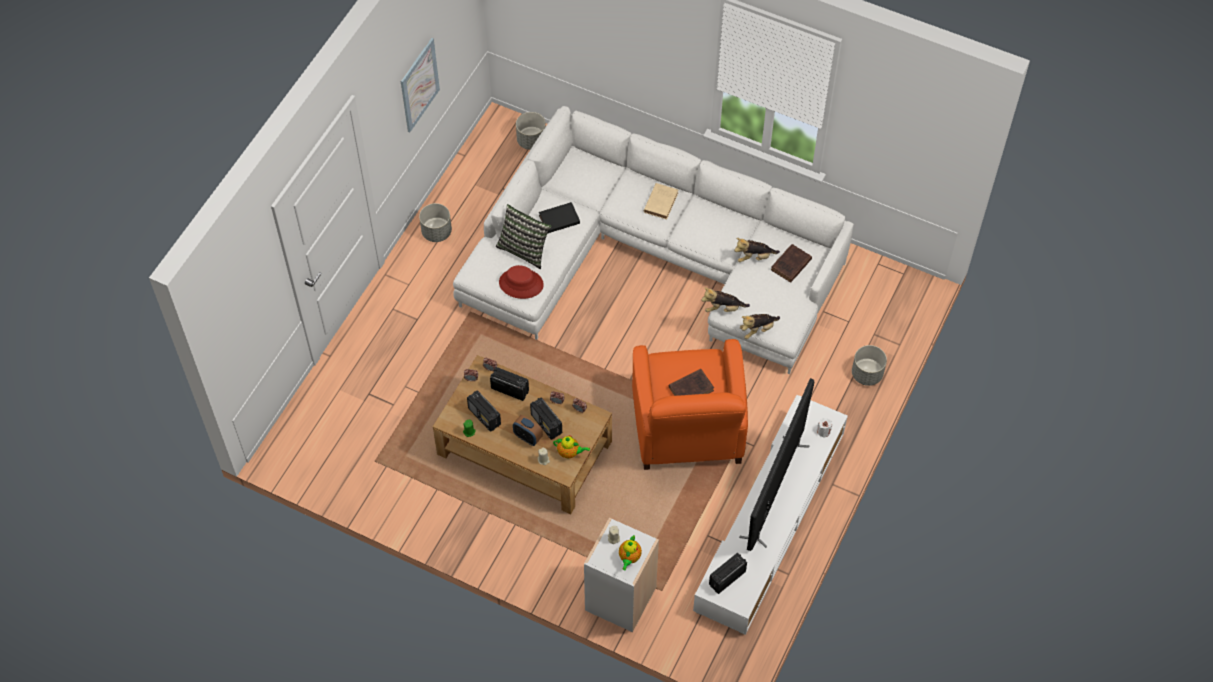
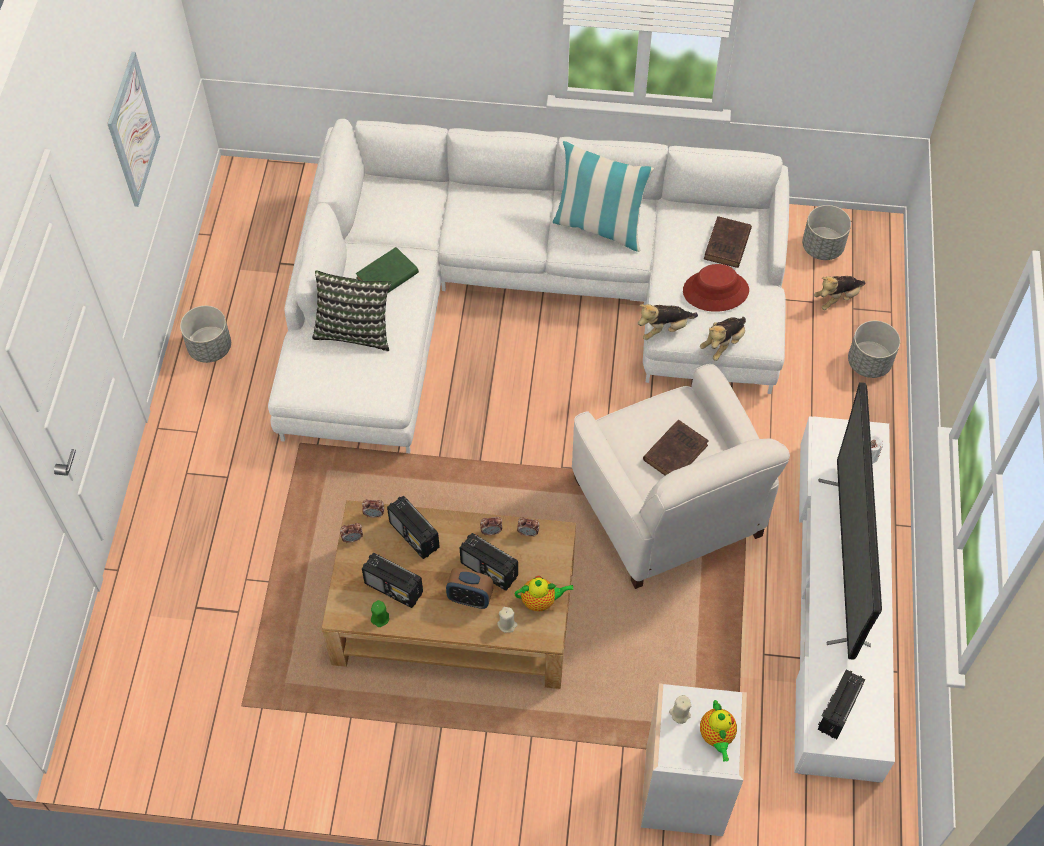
camera: 20 degrees left, 0 degrees up
radio [490,367,529,401] -> radio turned 135 degrees counterclockwise [387,496,440,559]
red hat [499,265,544,299] -> red hat moved to [683,264,749,312]
grey planter [516,112,546,150] -> grey planter moved to [802,205,851,260]
black book [539,202,580,233] -> green book [356,247,419,293]
orange armchair [632,339,748,470] -> white armchair [572,364,790,589]
beige book [644,183,678,219] -> none
plush toy [734,238,780,262] -> plush toy moved to [814,276,865,310]
none -> pillow [552,141,654,252]

